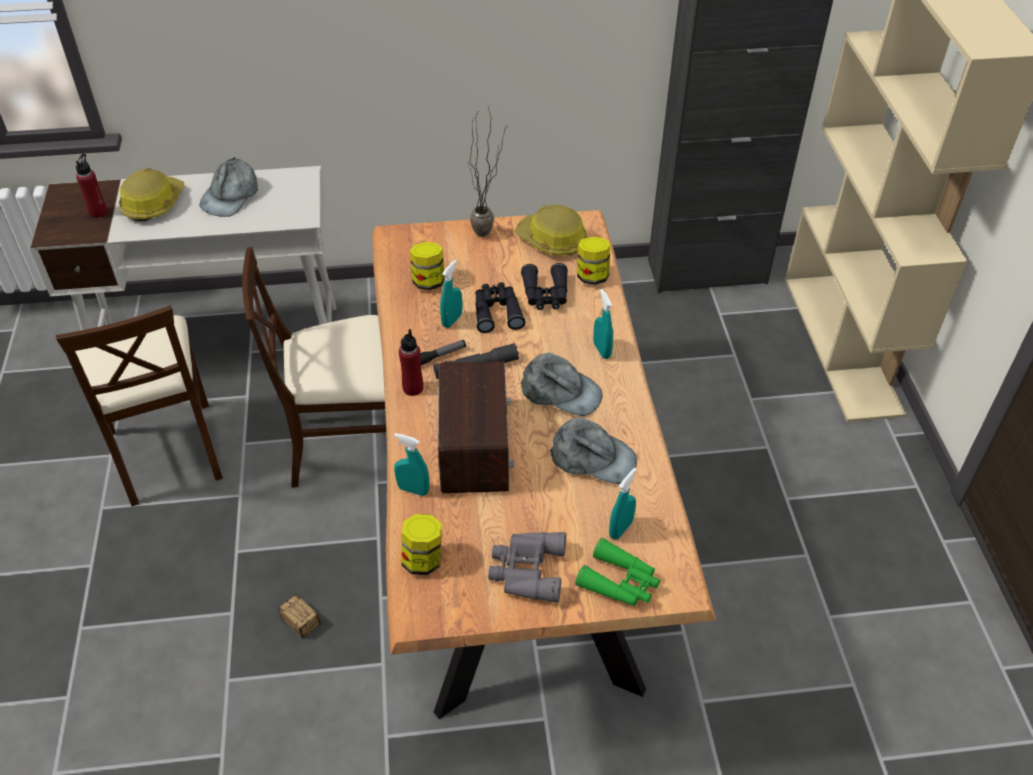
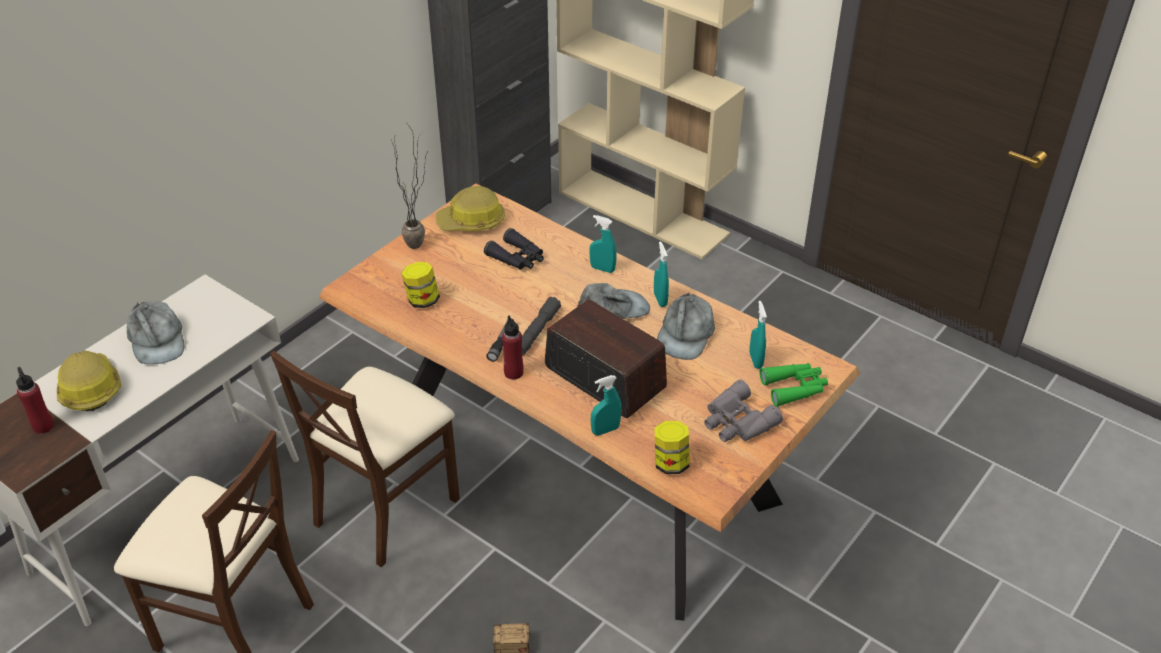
camera: 45 degrees left, 5 degrees down
turquoise spray bottle [440,260,462,328] -> turquoise spray bottle moved to [654,241,669,307]
black binoculars [475,282,525,333] -> none
grey cap [550,417,637,484] -> grey cap turned 135 degrees clockwise [657,293,715,360]
jar [577,236,611,285] -> none

